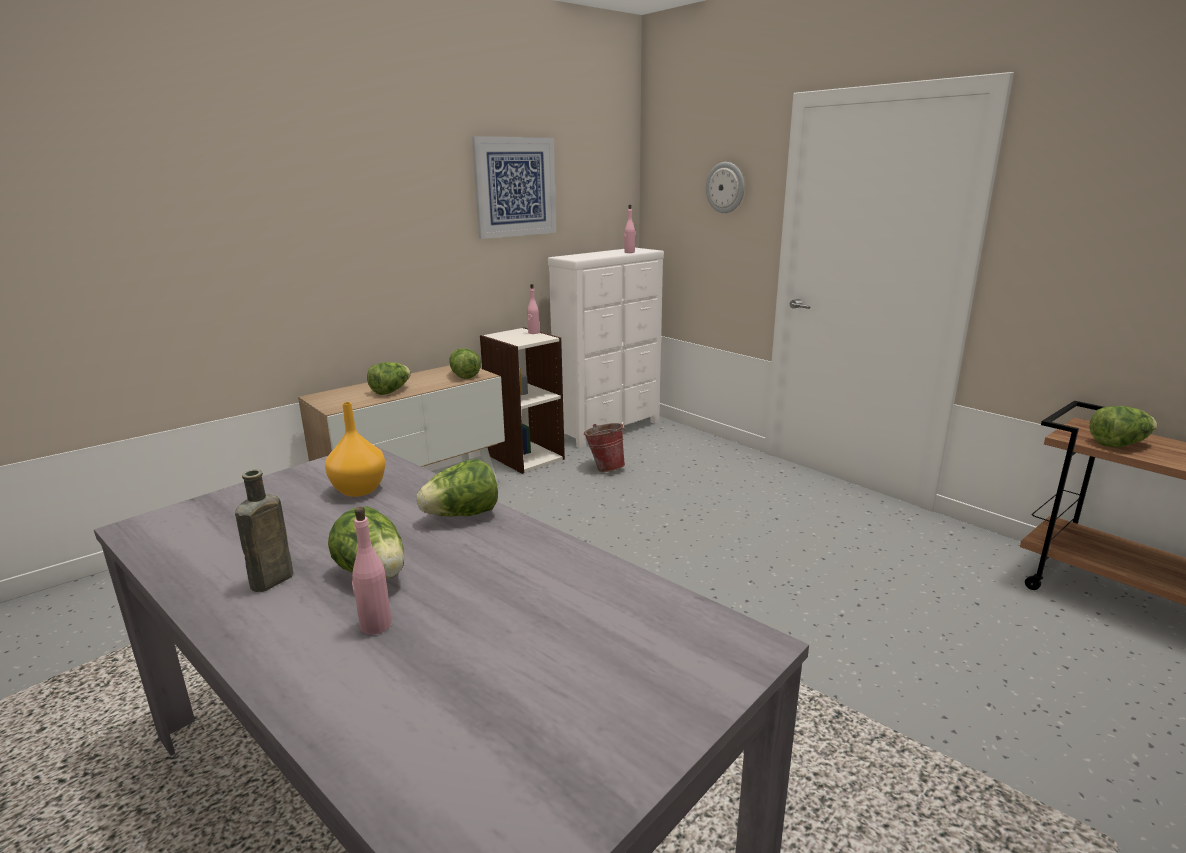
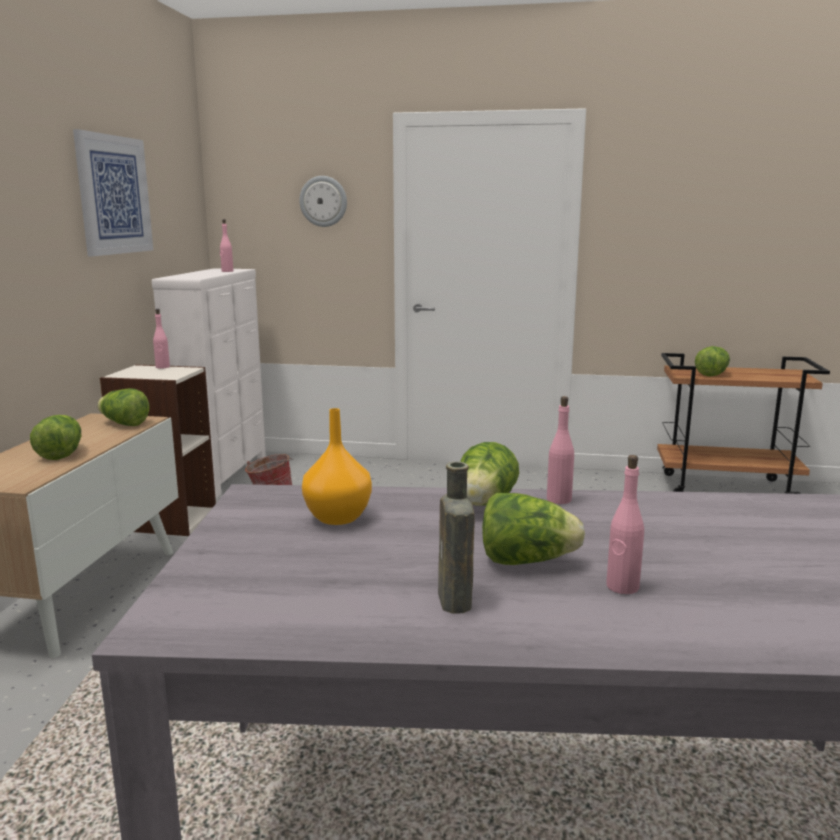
camera: 40 degrees left, 5 degrees down
none -> pink bottle [547,396,574,504]

